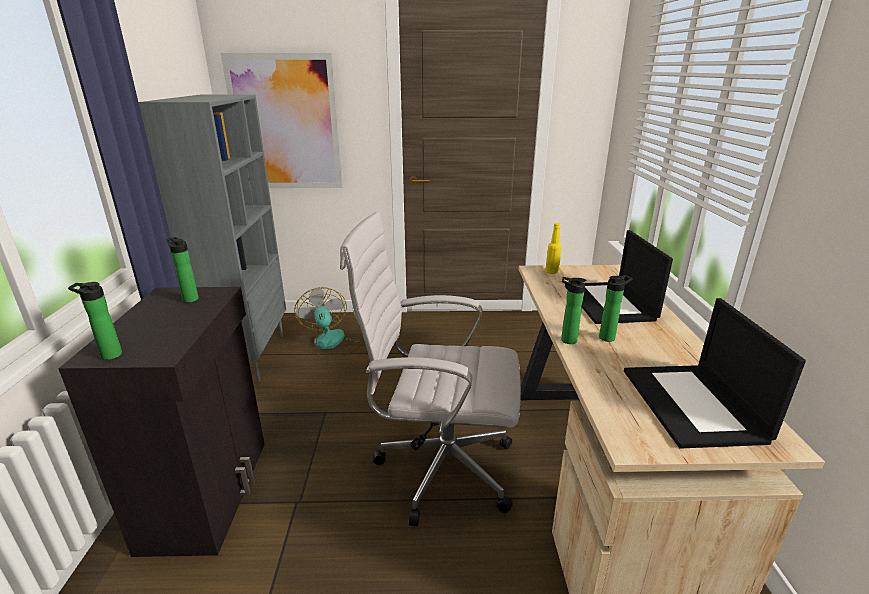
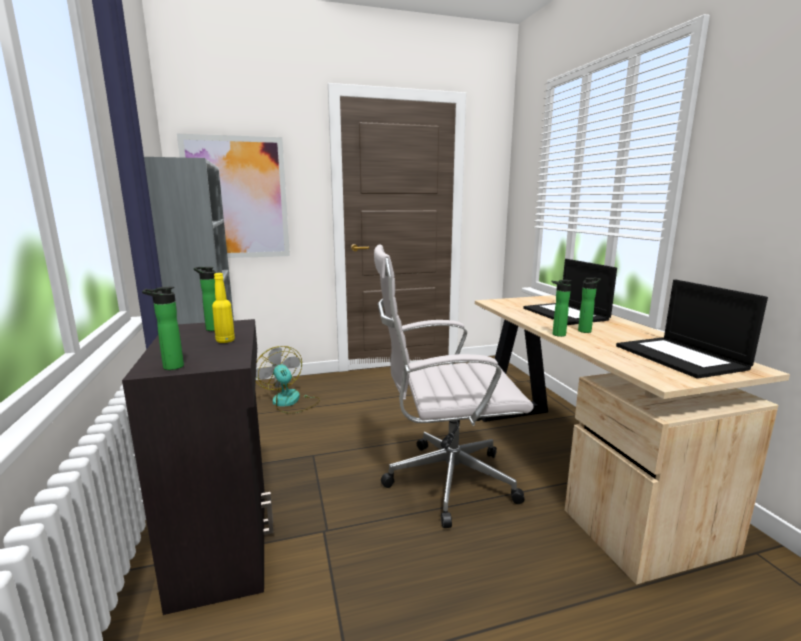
camera: 15 degrees left, 10 degrees down
yellow bottle [545,223,561,274] -> yellow bottle moved to [212,273,235,343]

